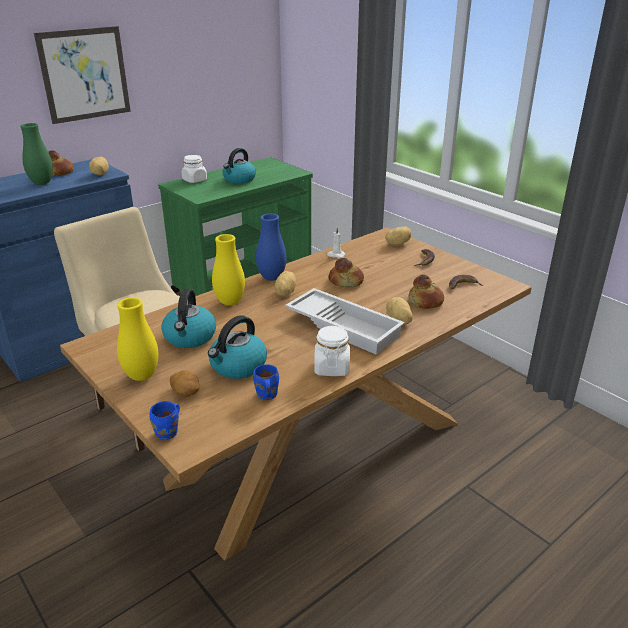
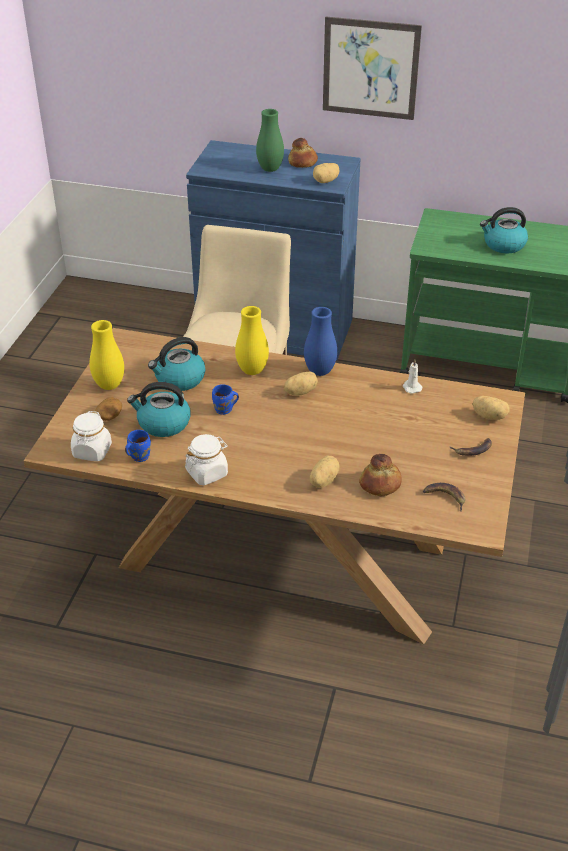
camera: 55 degrees right, 10 degrees up
blue mug [150,401,180,440] -> blue mug moved to [212,384,239,415]
white jar [182,155,207,183] -> white jar moved to [71,411,112,461]
white tray [285,288,405,355] -> none
bread [328,258,364,287] -> none

